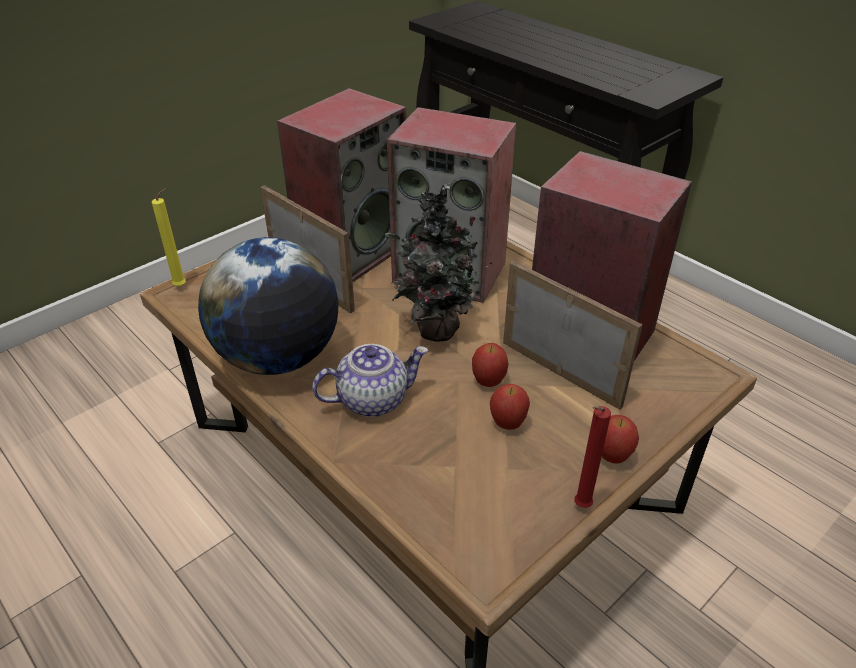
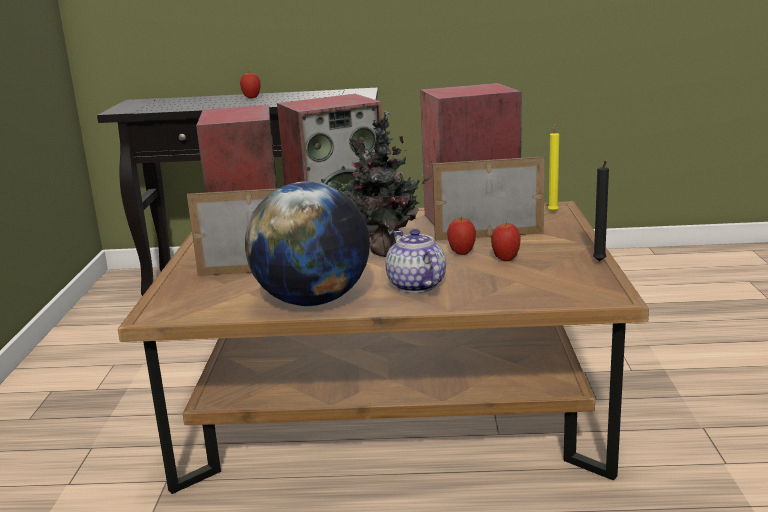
camera: 45 degrees left, 20 degrees down
yellow candle [152,187,186,286] -> yellow candle moved to [548,123,559,212]
teapot [312,344,428,417] -> teapot turned 45 degrees counterclockwise [385,229,446,293]
red candle [574,406,611,508] -> black candle [593,160,609,261]
apple [602,415,639,464] -> apple moved to [240,72,261,98]

